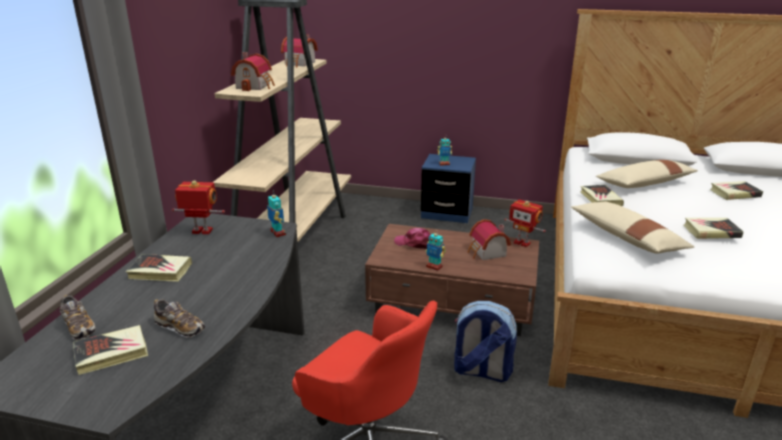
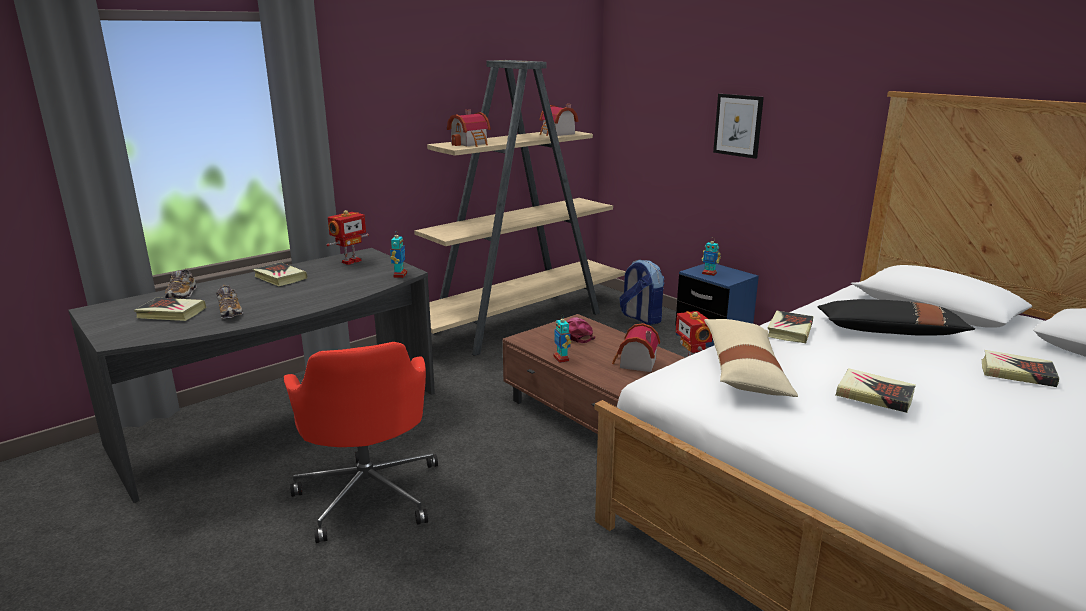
camera: 35 degrees right, 5 degrees down
toy robot [172,180,225,234] -> toy robot turned 90 degrees clockwise [327,210,369,265]
backpack [454,301,517,382] -> backpack moved to [619,259,664,325]
beige pillow [596,160,698,188] -> black pillow [817,299,975,336]
none -> picture [713,94,764,159]

